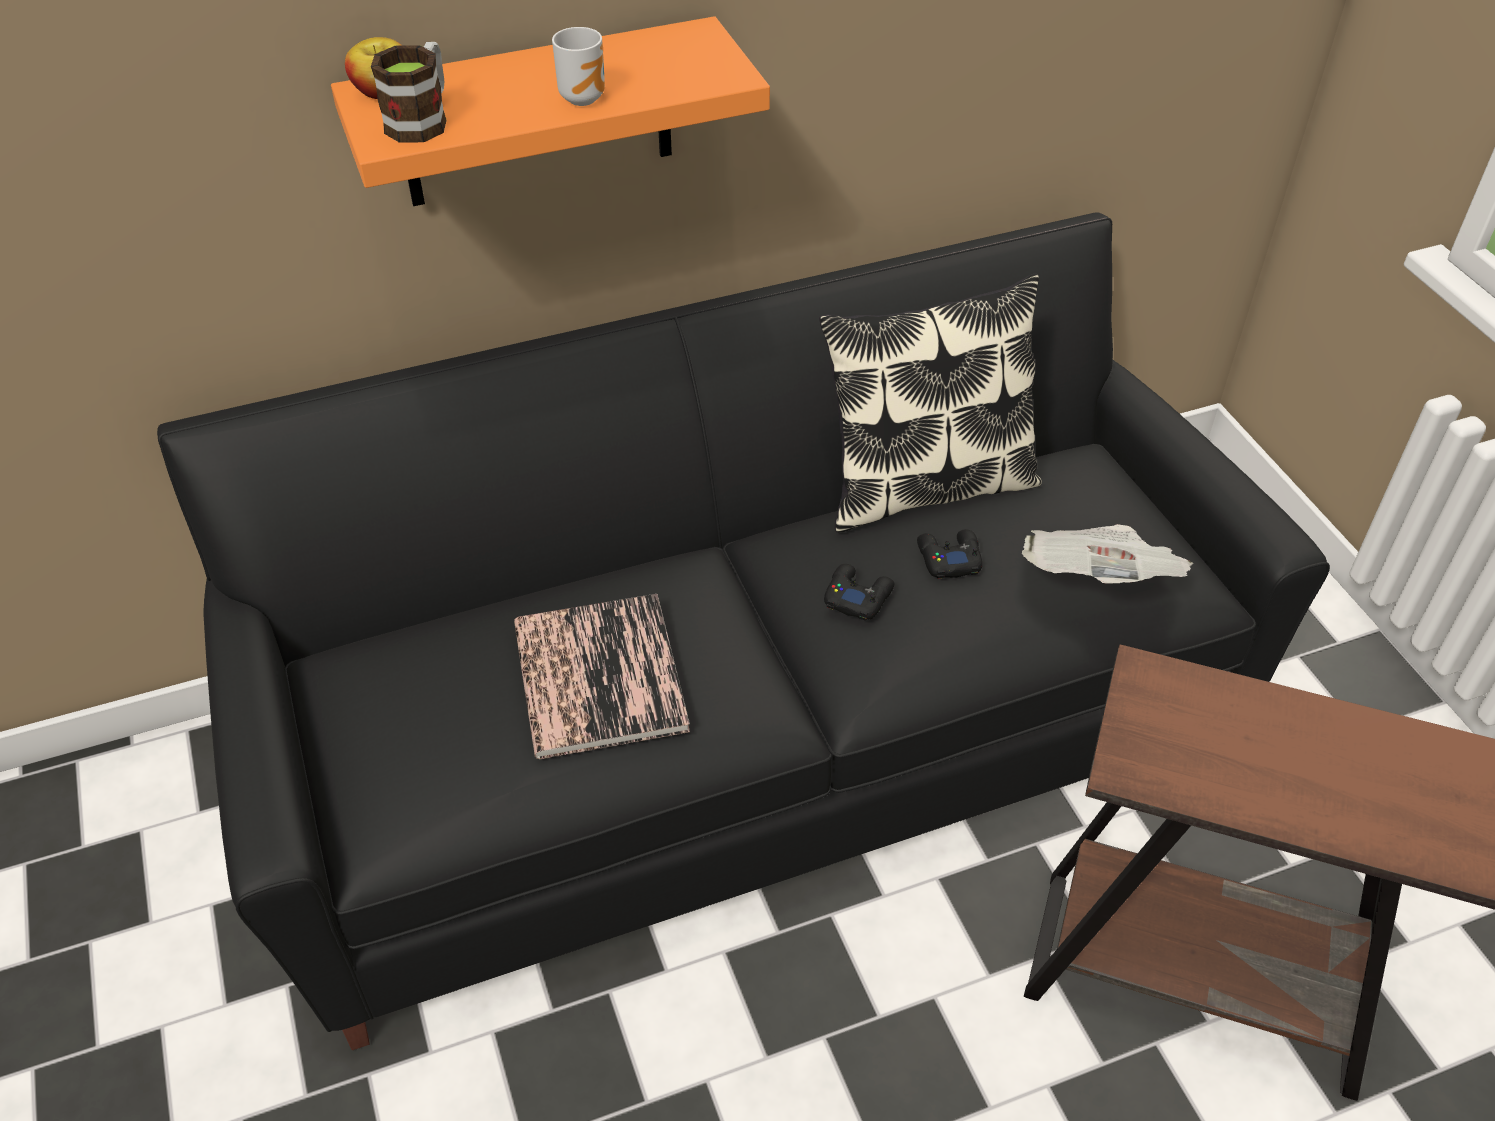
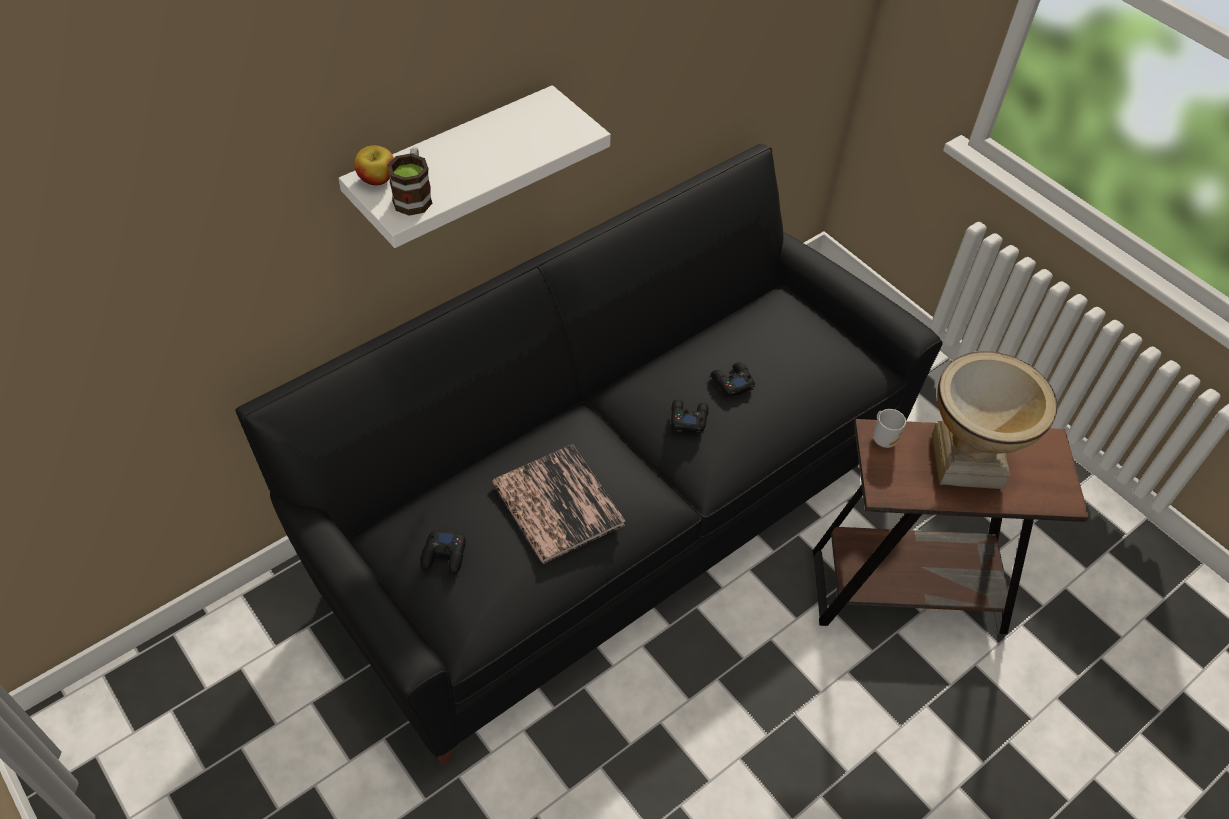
camera: 20 degrees left, 5 degrees up
orange shelf [331,16,770,206] -> white shelf [338,85,611,248]
mug [552,27,605,106] -> mug moved to [873,409,906,448]
pillow [819,274,1042,532] -> none
newspaper [1021,524,1193,583] -> none
none -> black game controller [420,529,466,575]
none -> vase [932,351,1057,489]

